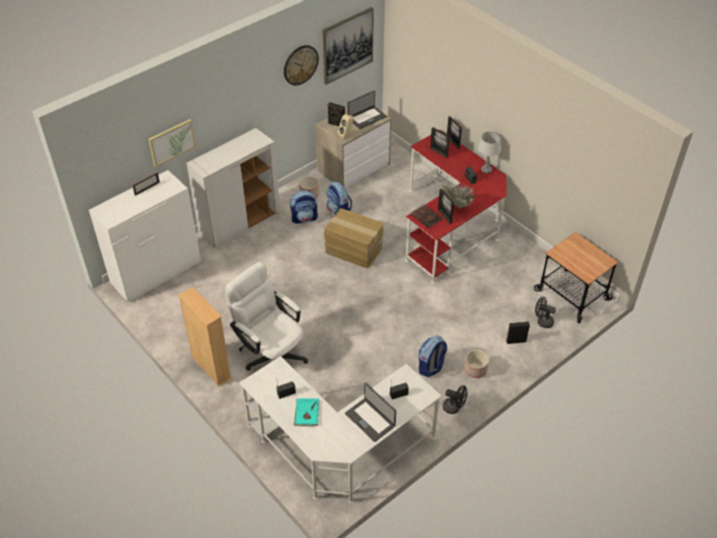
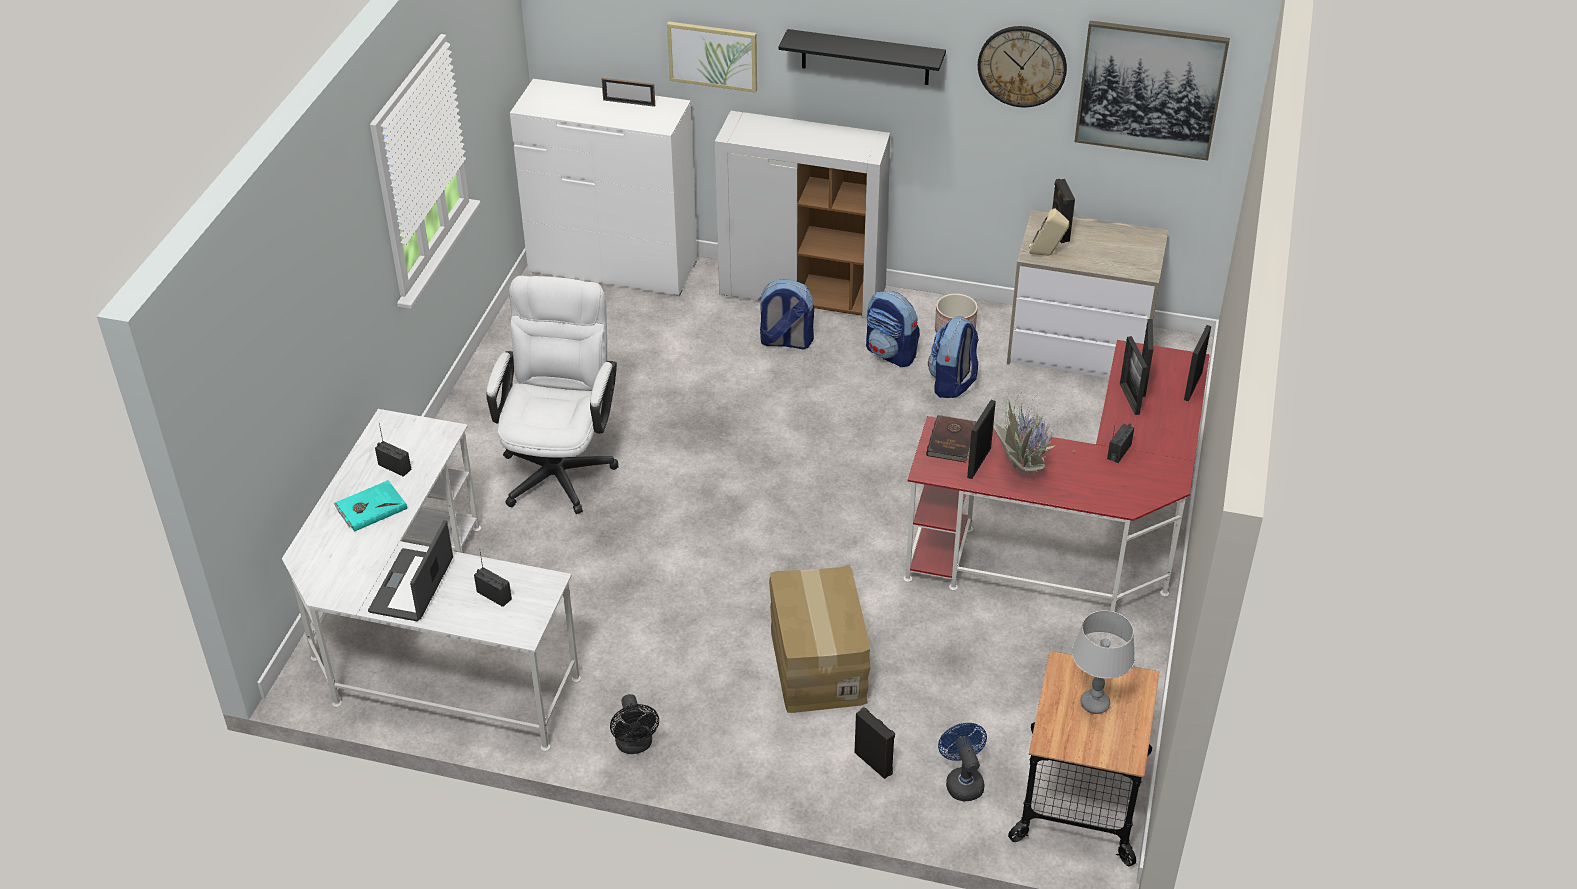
camera: 55 degrees right, 5 degrees down
beige bookcase [178,287,232,386] -> none
cardboard box [324,208,384,268] -> cardboard box moved to [769,564,871,713]
laptop [348,90,387,129] -> none
backpack [419,335,447,377] -> backpack moved to [758,279,814,349]
planter [464,350,489,378] -> none
grey table lamp [478,131,501,173] -> grey table lamp moved to [1072,610,1135,714]
black fan [535,297,556,328] -> blue fan [938,723,987,801]
none -> black shelf [778,29,946,85]
none -> picture frame [1120,336,1148,415]

